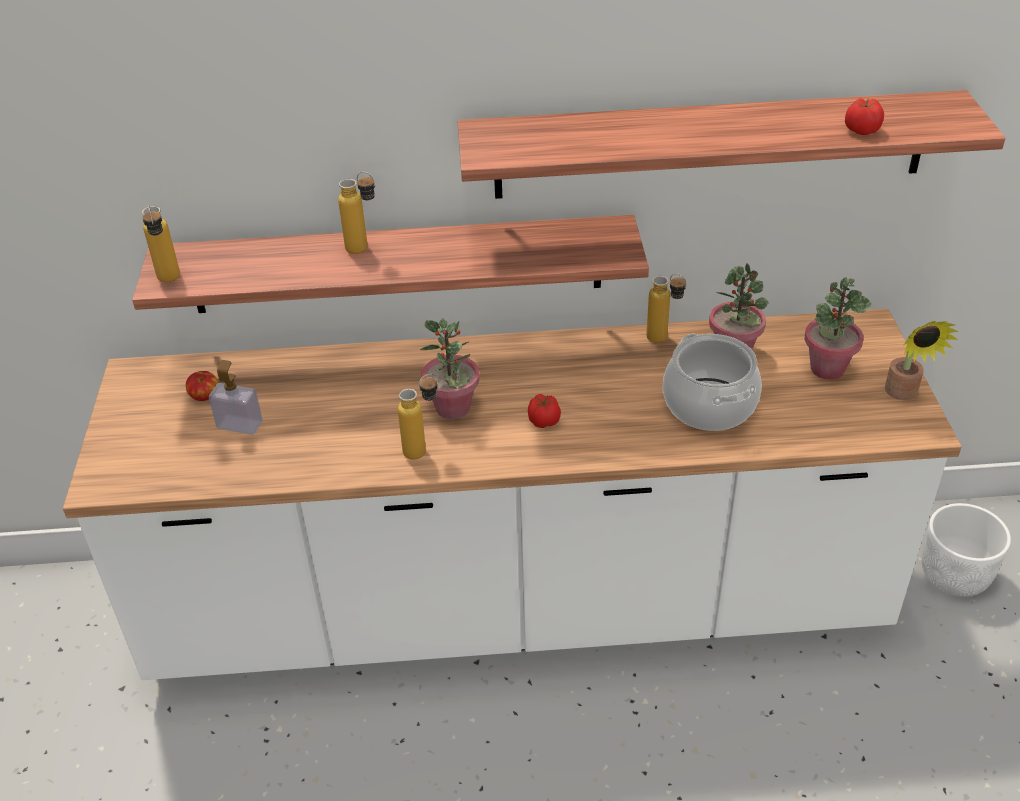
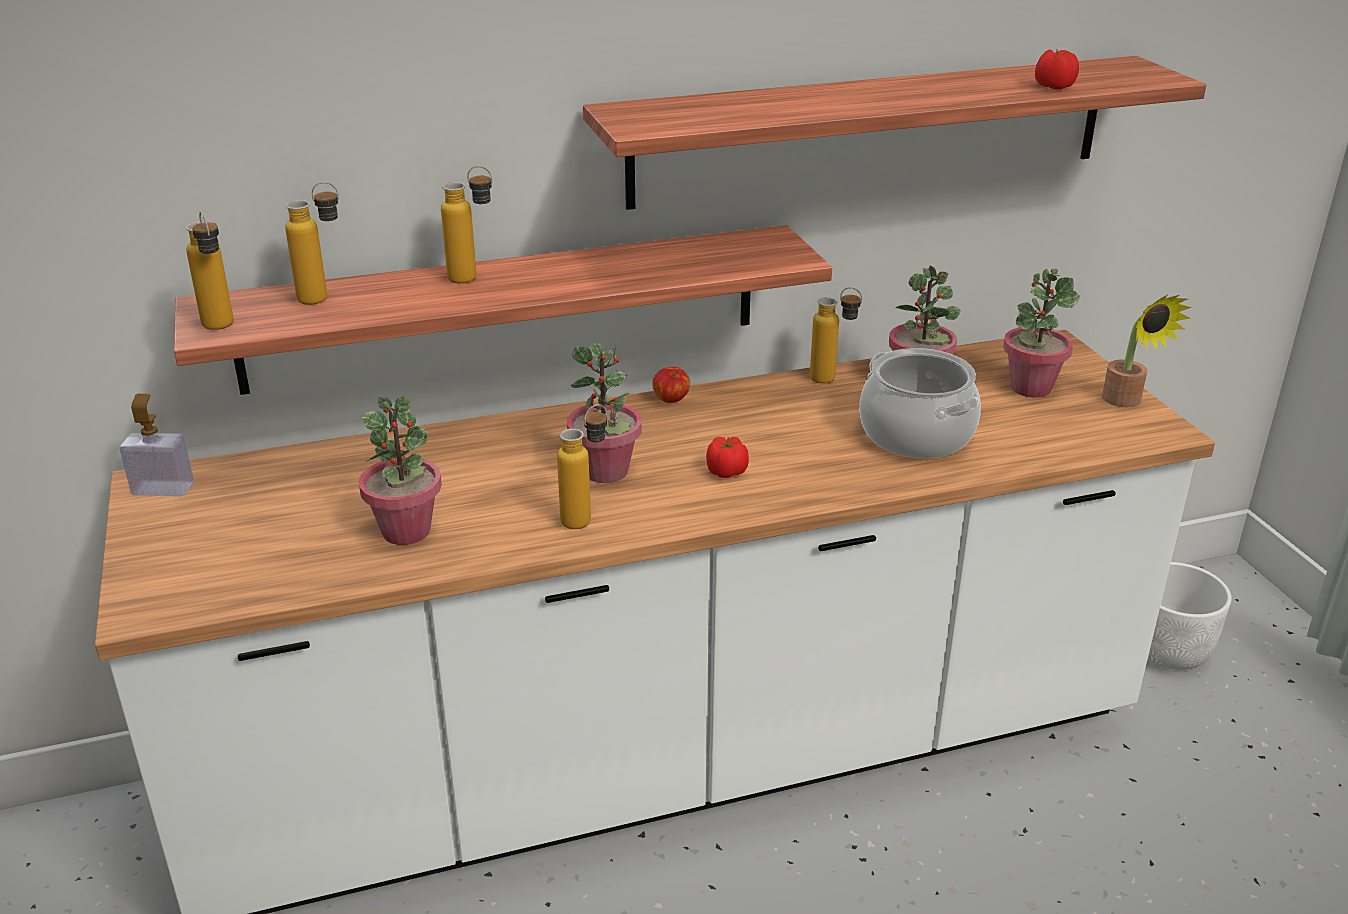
camera: 15 degrees left, 10 degrees down
apple [186,371,218,401] -> apple moved to [652,367,690,403]
soap dispenser [209,360,262,435] -> soap dispenser moved to [120,394,194,496]
none -> bottle [285,182,339,305]
none -> potted plant [358,396,442,545]

